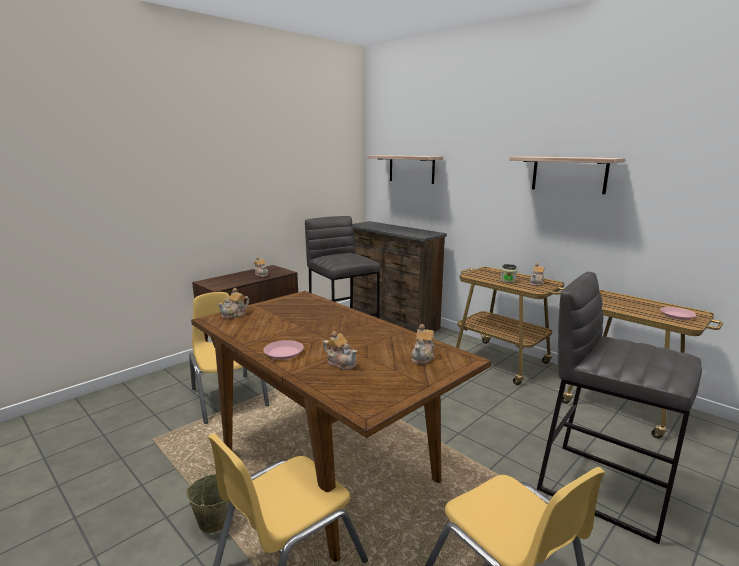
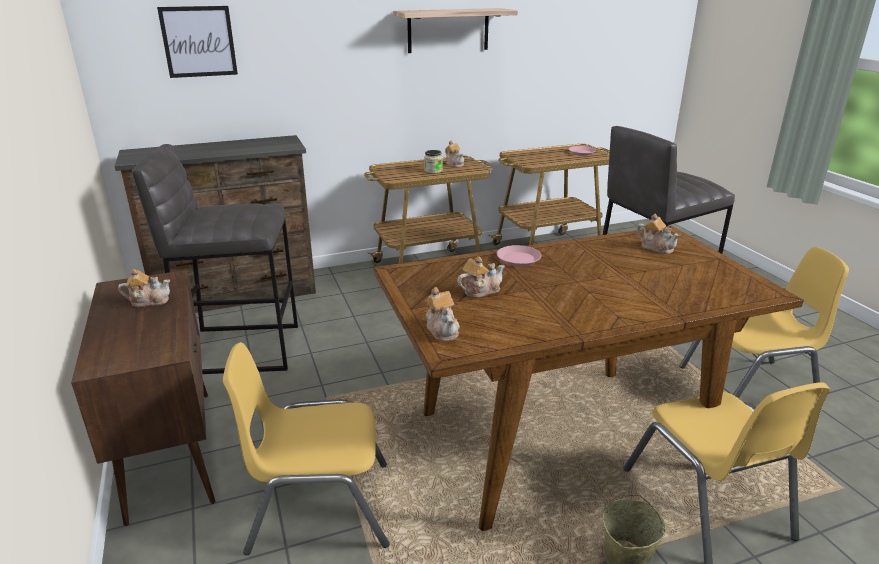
camera: 65 degrees left, 10 degrees up
pink plate [263,340,304,360] -> pink plate moved to [497,245,541,267]
teapot [323,331,357,370] -> teapot moved to [457,256,505,298]
shelf [368,155,443,184] -> picture [157,6,238,78]

